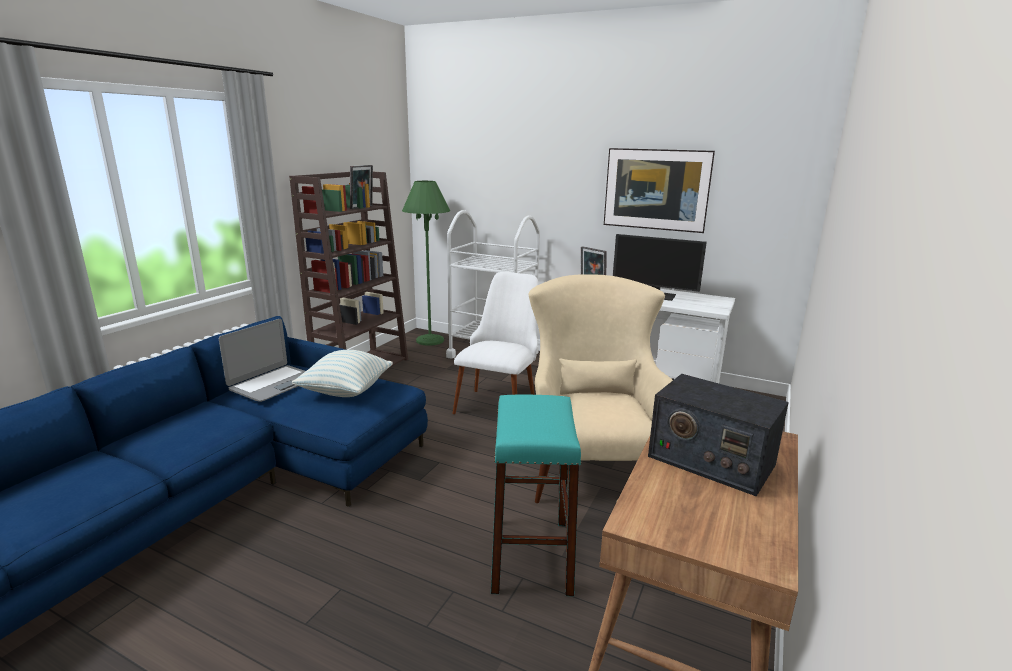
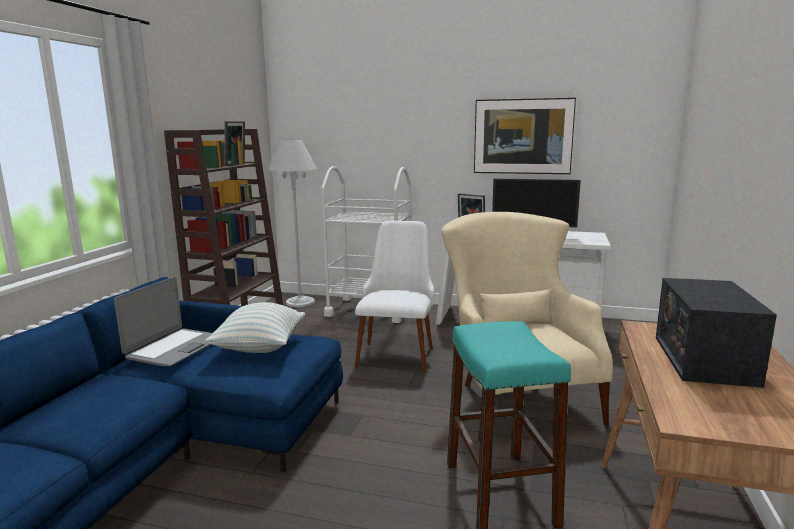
camera: 10 degrees left, 5 degrees down
green floor lamp [402,181,450,346] -> white floor lamp [268,140,317,307]
radio [648,374,789,497] -> radio turned 75 degrees clockwise [656,278,777,388]

